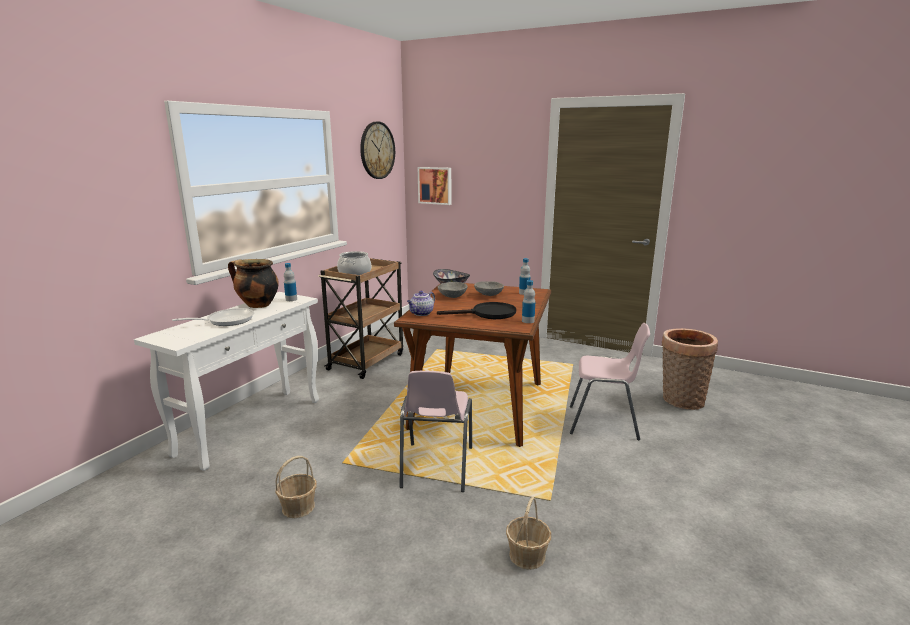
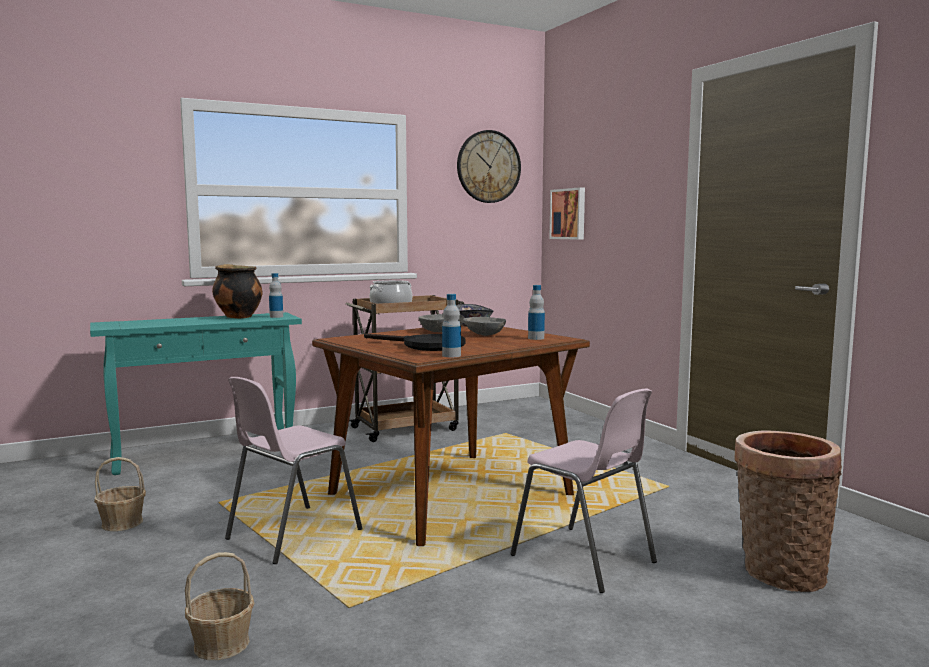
camera: 35 degrees right, 10 degrees down
white console table [134,292,319,471] -> turquoise console table [90,312,302,475]
frying pan [172,308,254,326] -> none
teapot [407,291,435,316] -> none

